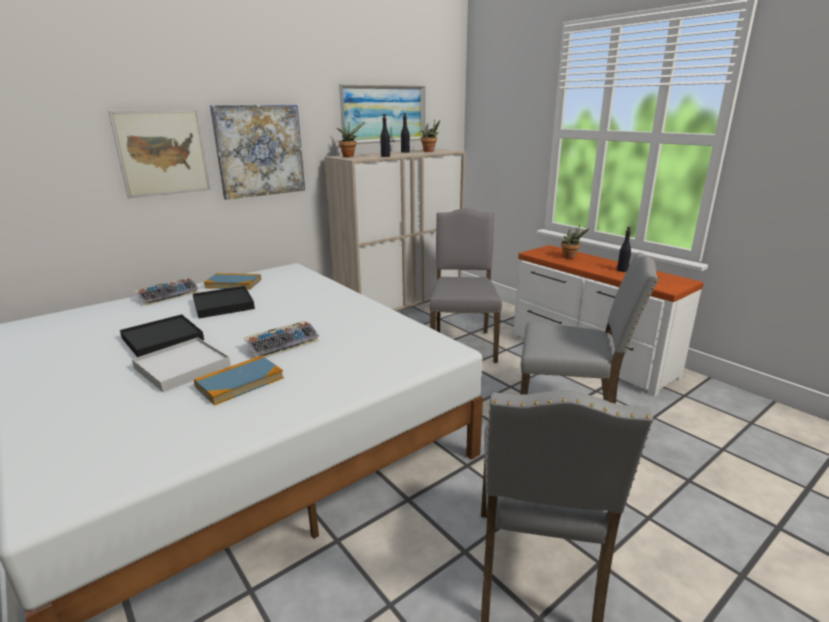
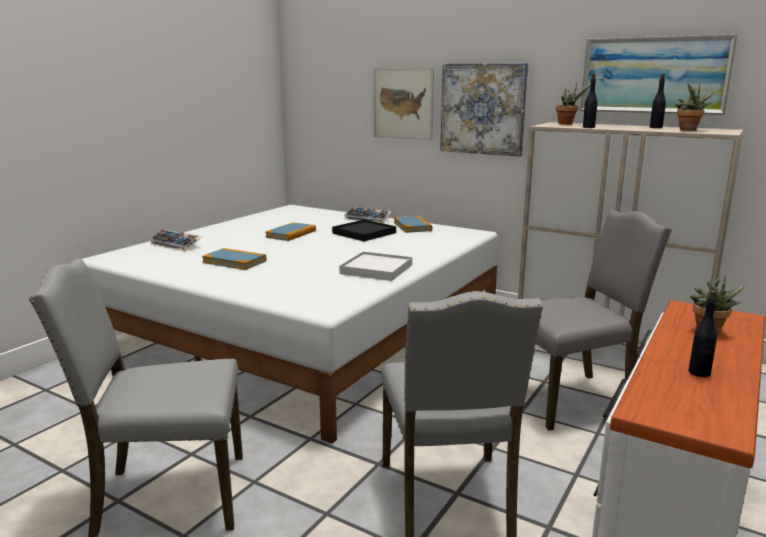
camera: 70 degrees right, 5 degrees down
black tray [120,314,204,357] -> book [266,223,316,241]
white tray [132,337,231,392] -> white tray moved to [339,251,412,281]
keyboard [244,321,320,358] -> keyboard moved to [149,230,202,251]

